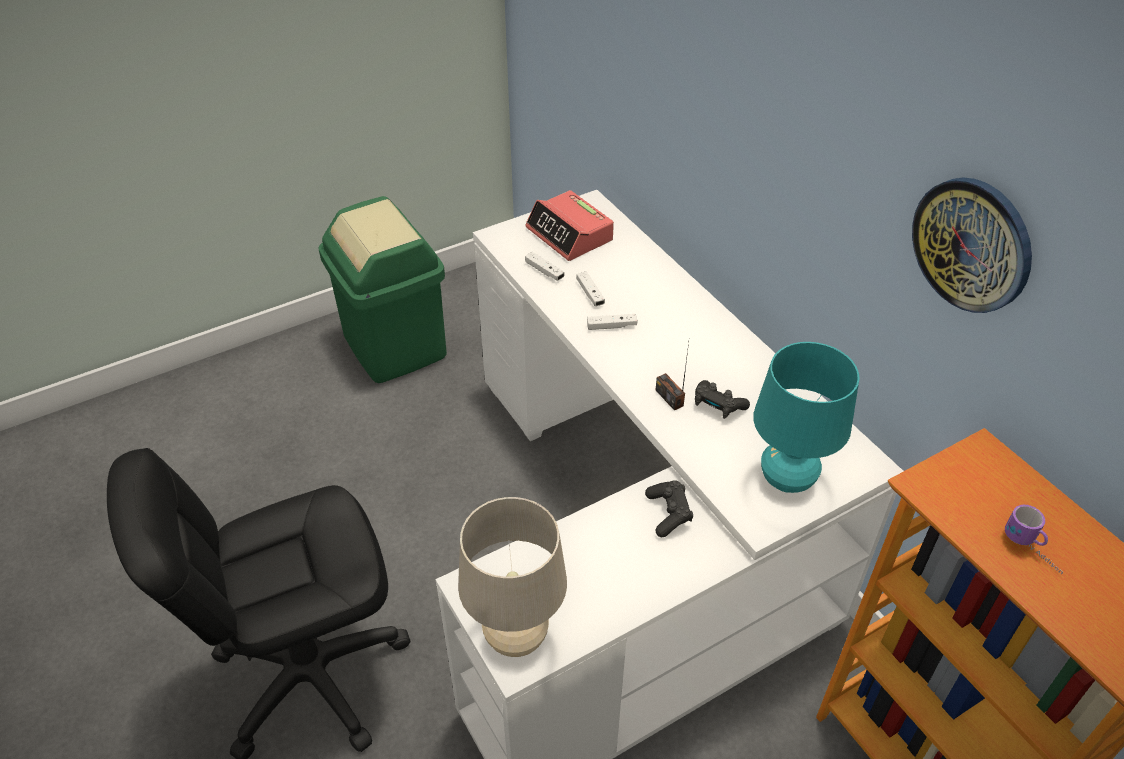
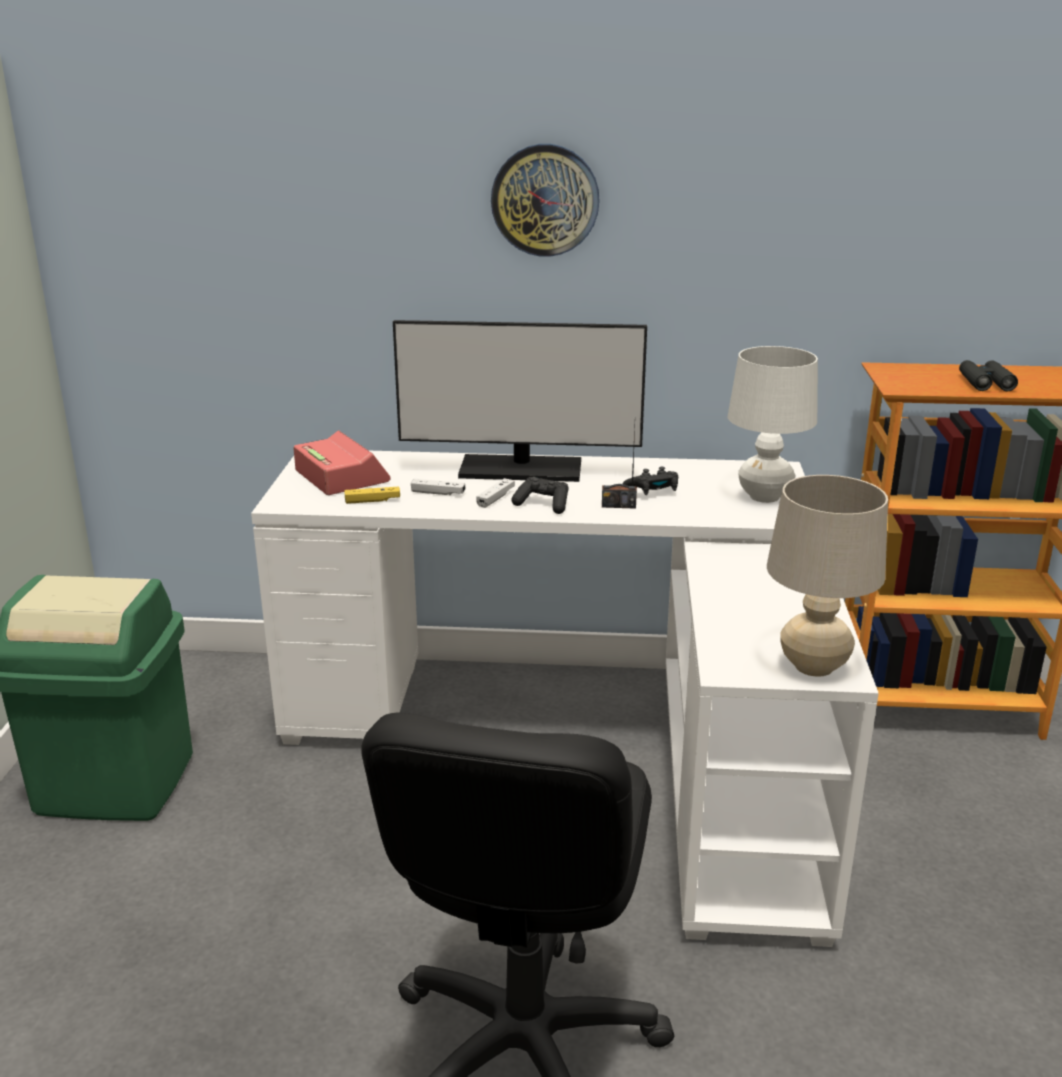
camera: 55 degrees left, 20 degrees down
alarm clock [525,190,614,261] -> alarm clock turned 120 degrees counterclockwise [293,430,391,495]
white game controller [525,252,565,281] -> yellow game controller [344,487,400,504]
black game controller [645,480,693,537] -> black game controller moved to [511,477,568,514]
turquoise table lamp [753,342,860,493] -> white table lamp [728,346,818,503]
wall clock [912,177,1032,313] -> wall clock moved to [491,144,600,257]
mug [1005,505,1063,575] -> black binoculars [959,360,1018,391]
none -> monitor [393,320,647,482]

